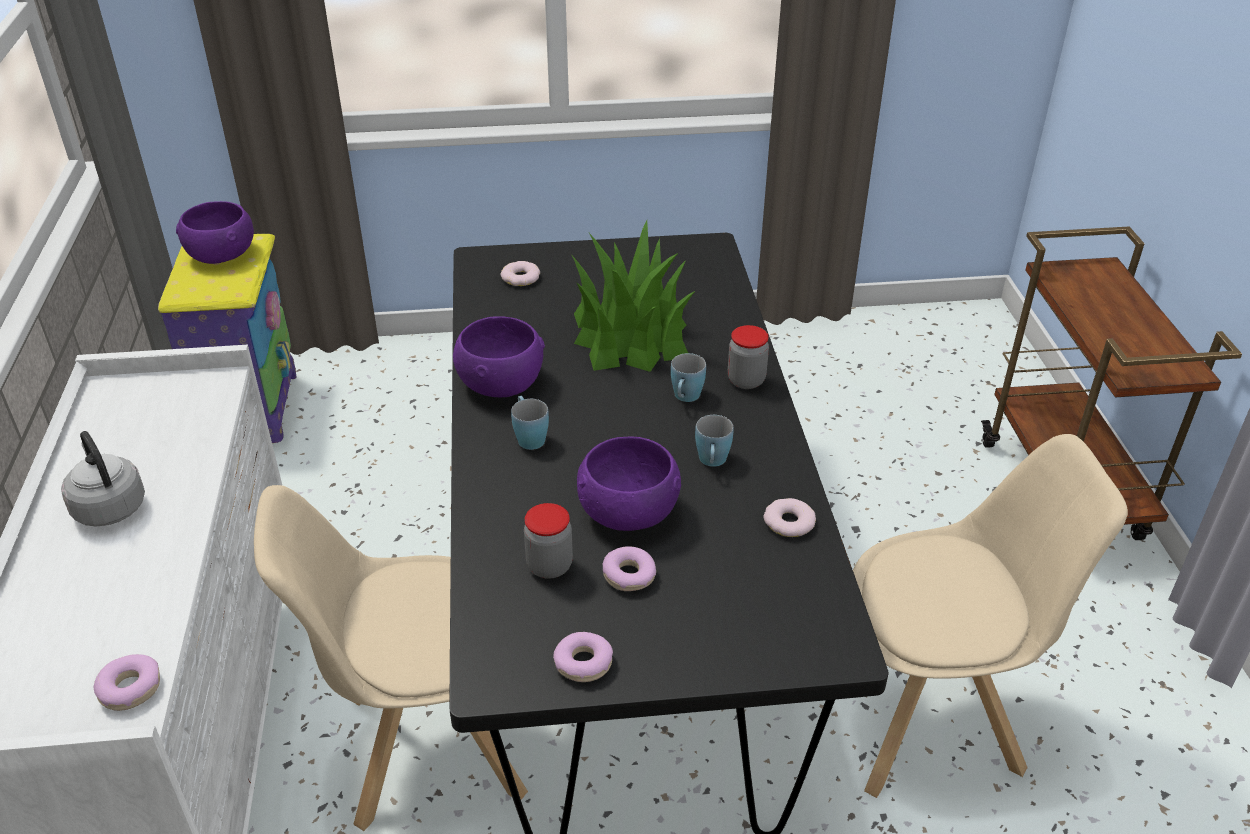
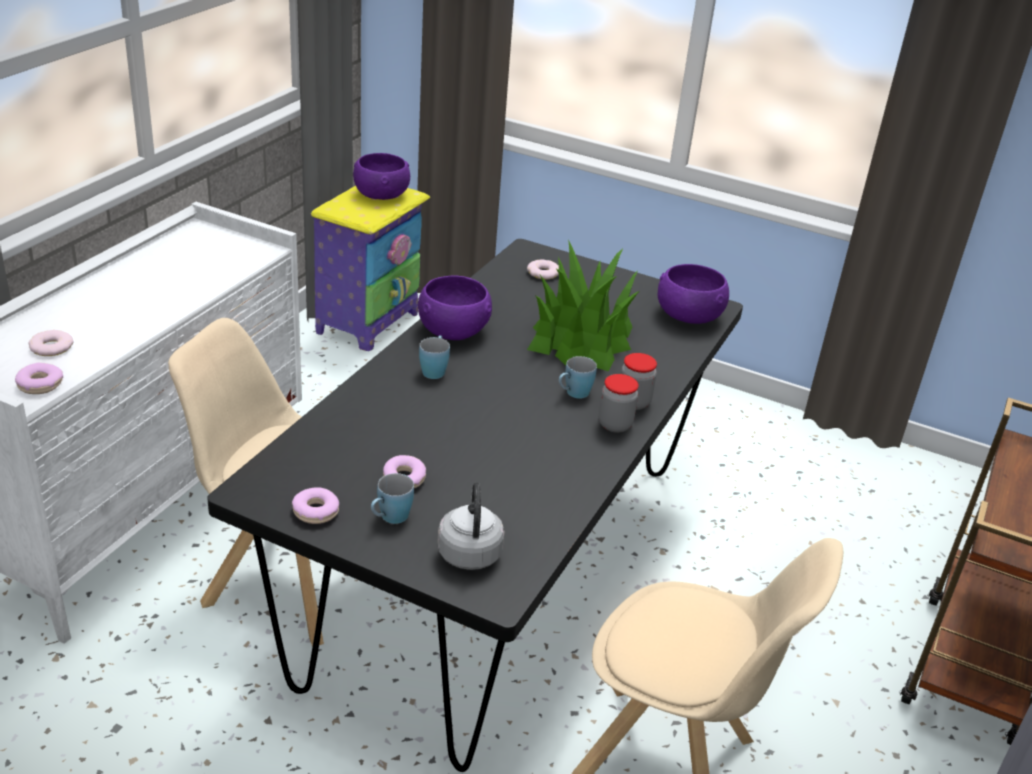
camera: 30 degrees right, 5 degrees down
grey kettle [61,431,145,526] -> grey kettle moved to [437,483,505,570]
jar [524,503,573,579] -> jar moved to [599,374,639,433]
purple bowl [577,436,681,531] -> purple bowl moved to [658,264,729,324]
blue mug [695,415,734,467] -> blue mug moved to [371,473,414,524]
donut [763,498,816,537] -> donut moved to [28,330,74,356]

